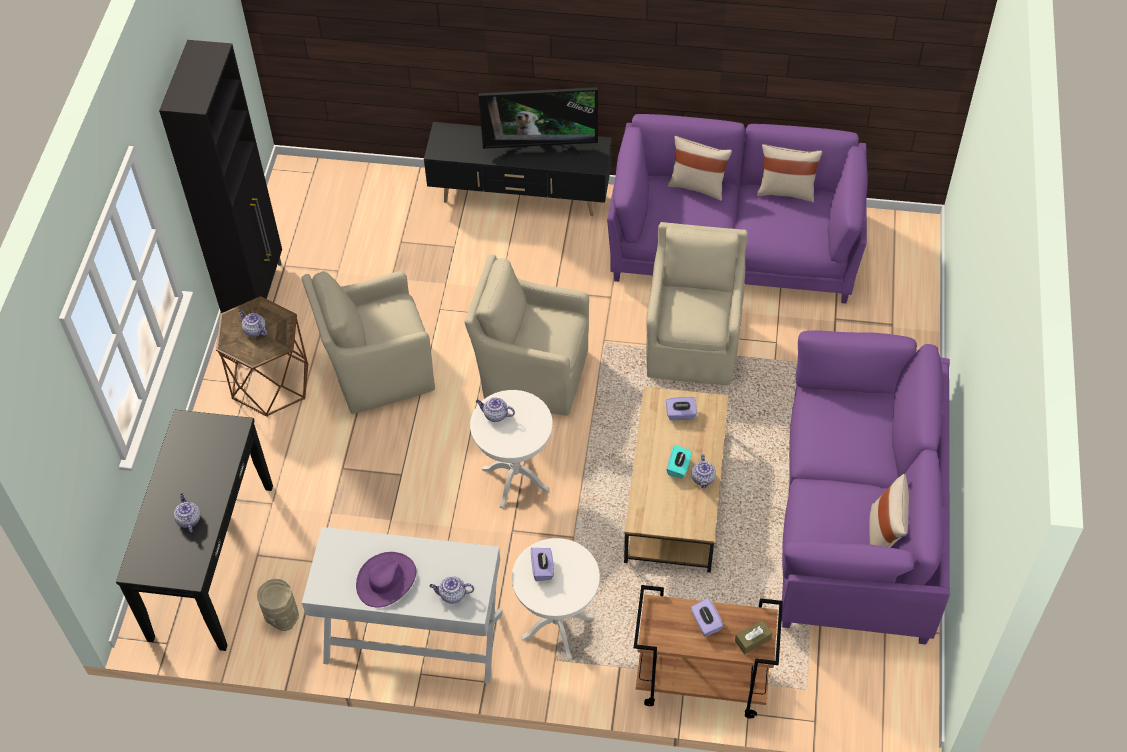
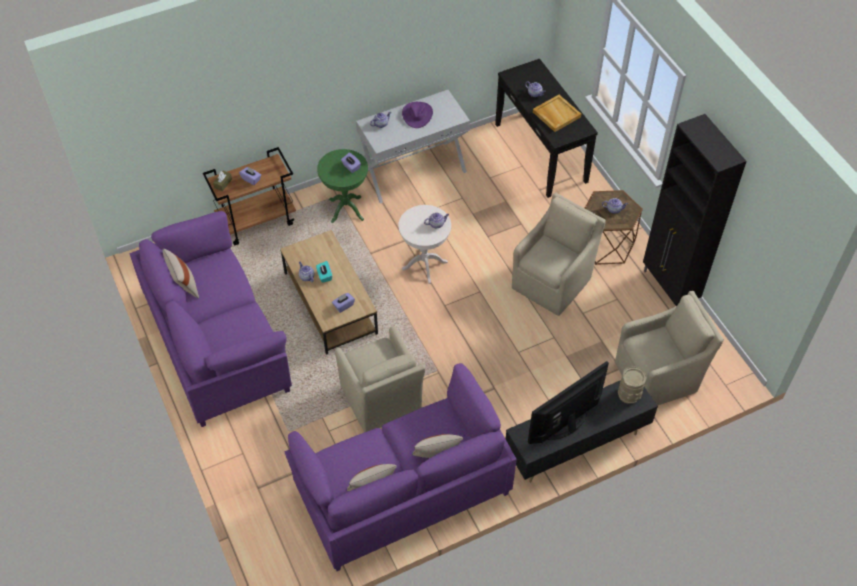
camera: 145 degrees right, 0 degrees up
beige vase [257,579,299,631] -> beige vase moved to [618,366,647,404]
beige armchair [465,254,589,416] -> beige armchair moved to [615,291,724,406]
white side table [512,538,600,661] -> green side table [317,149,368,223]
none -> beige tray [533,95,581,132]

